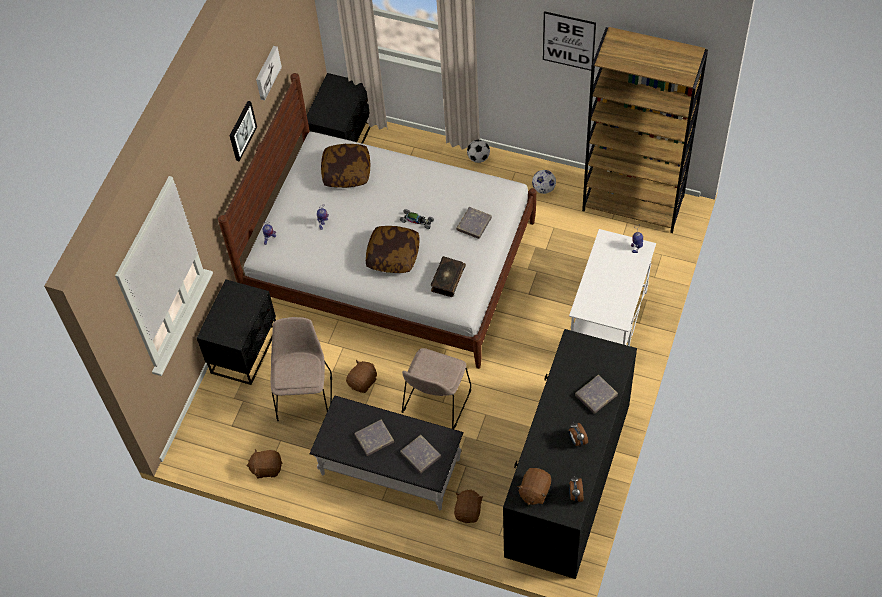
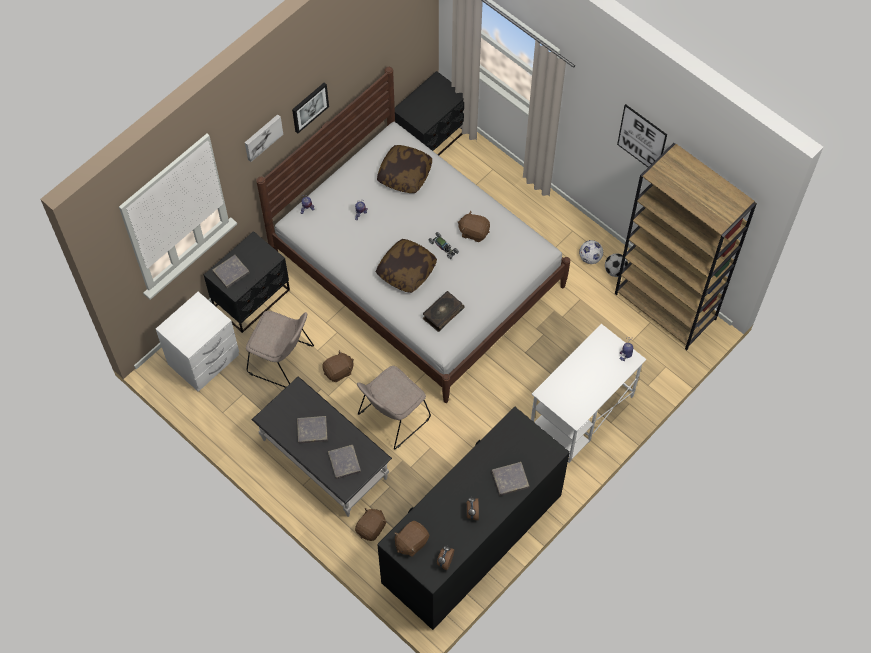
camera: 20 degrees right, 5 degrees up
brown plush toy [246,449,282,478] -> brown plush toy moved to [458,210,490,242]
picture [256,46,282,101] -> picture moved to [245,114,283,162]
beige chair [271,317,332,421] -> beige chair turned 90 degrees clockwise [246,311,314,388]
grey book [456,207,492,239] -> grey book moved to [212,255,250,288]
football [467,140,490,163] -> football moved to [605,253,628,277]
none -> white nightstand [156,292,239,392]

